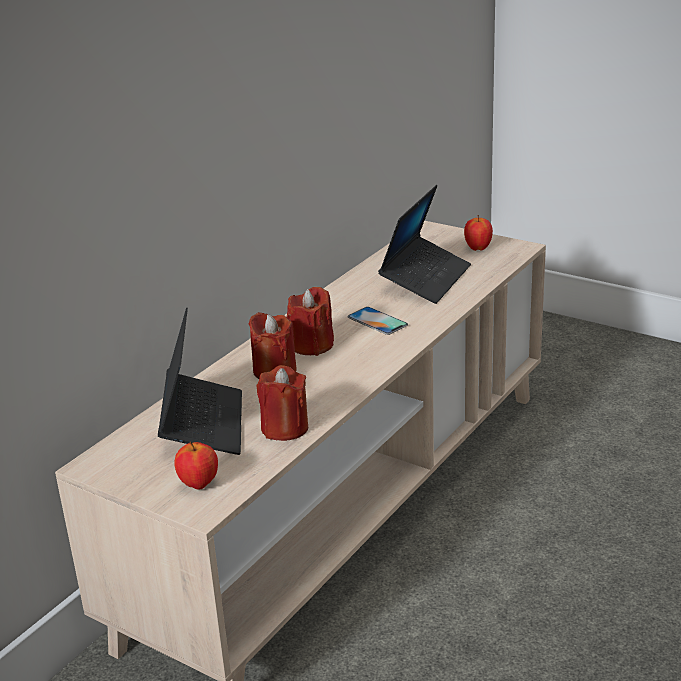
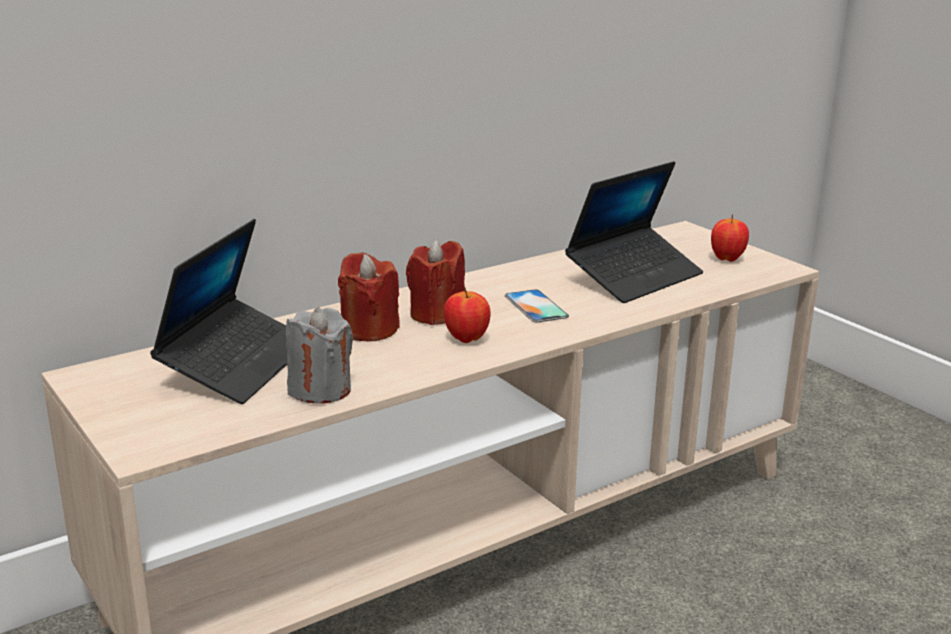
camera: 20 degrees right, 5 degrees down
apple [174,442,218,490] -> apple moved to [444,287,491,343]
red candle [256,365,308,441] -> grey candle [286,307,353,404]

